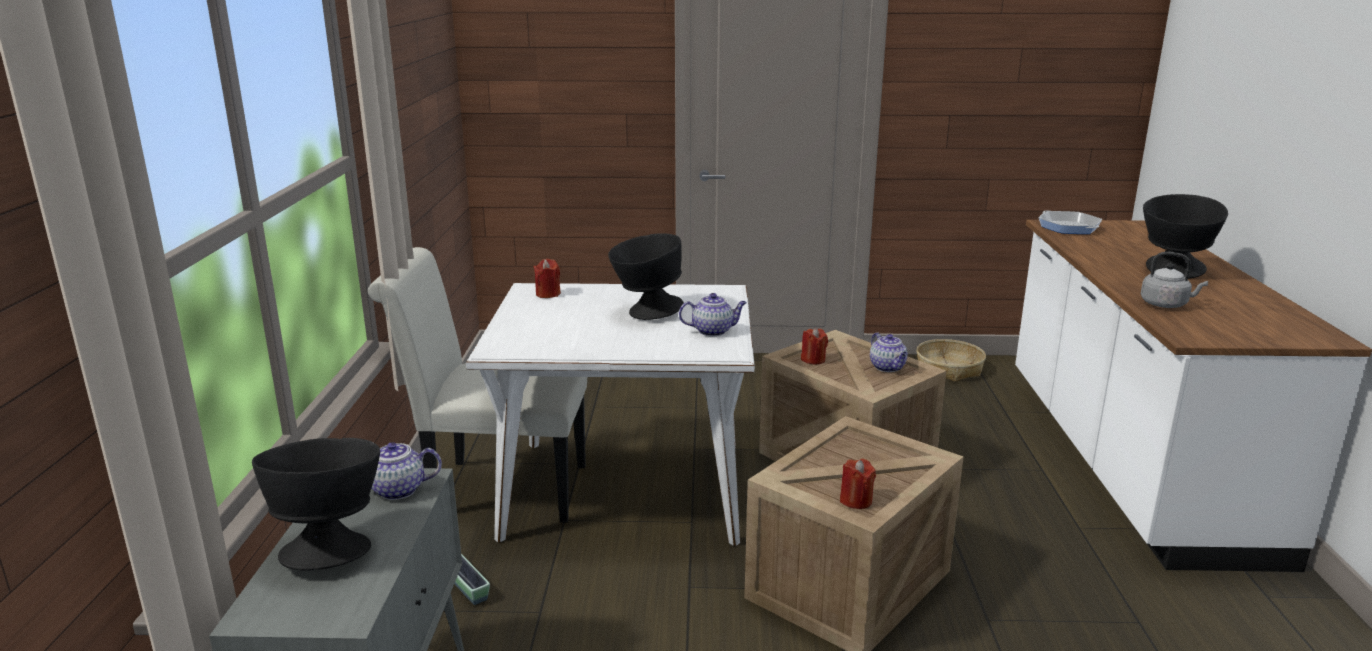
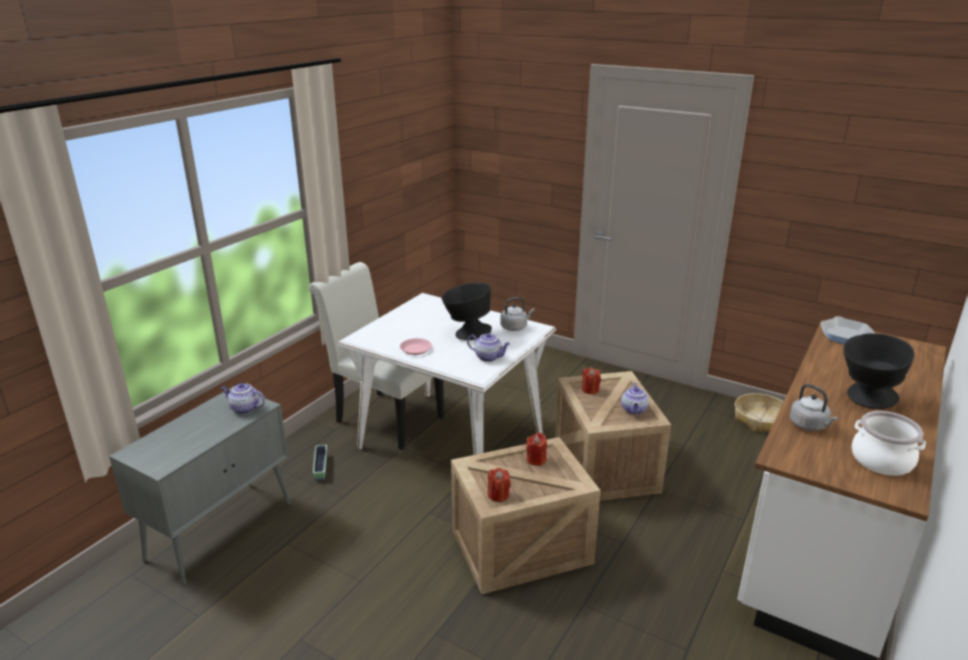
camera: 30 degrees right, 5 degrees up
black bowl [252,438,380,571] -> none
red candle [534,259,561,298] -> red candle moved to [526,433,547,466]
none -> pink plate [400,338,432,355]
none -> grey kettle [500,297,535,331]
none -> cooking pot [852,411,926,476]

